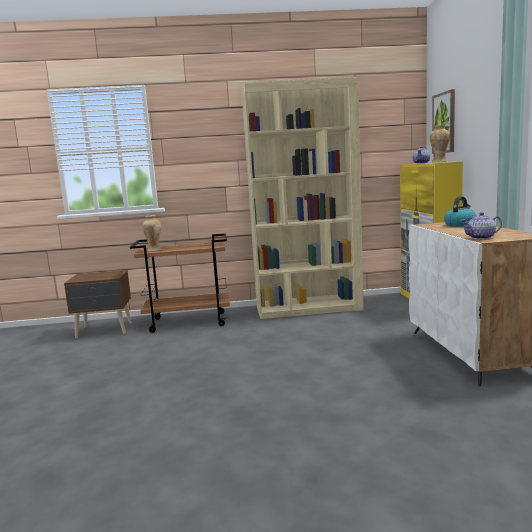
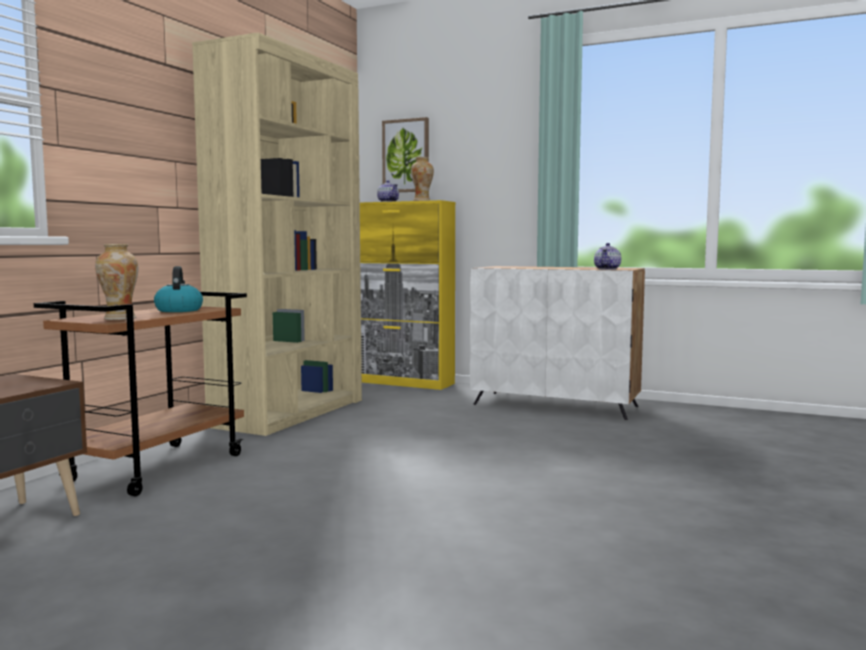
camera: 60 degrees left, 5 degrees down
kettle [444,196,476,227] -> kettle moved to [154,266,203,312]

